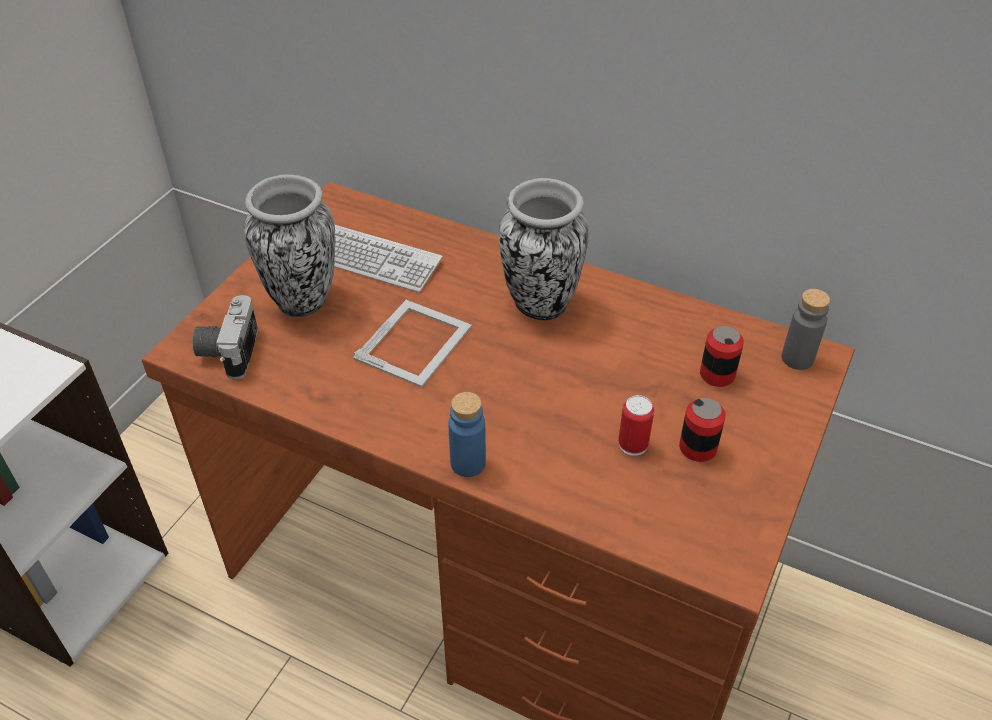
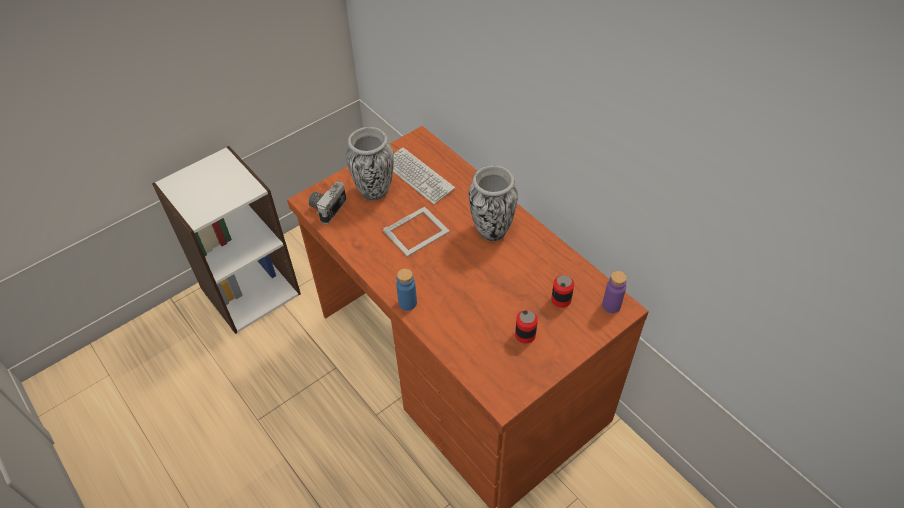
camera: 25 degrees right, 5 degrees up
can [618,395,654,456] -> none
grey bottle [782,289,830,370] -> purple bottle [602,271,627,313]

